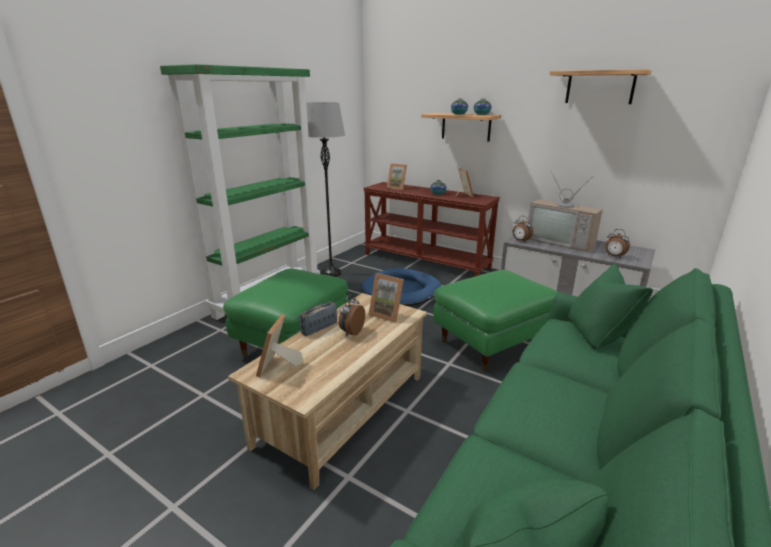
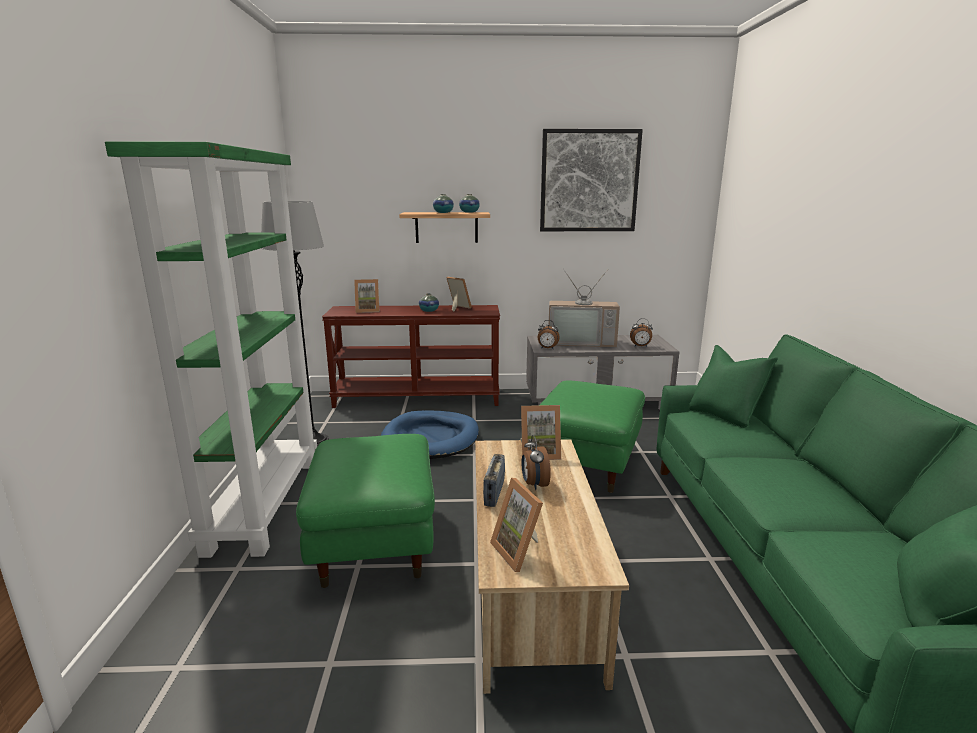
camera: 35 degrees left, 5 degrees down
shelf [549,69,652,104] -> picture [540,129,643,231]

